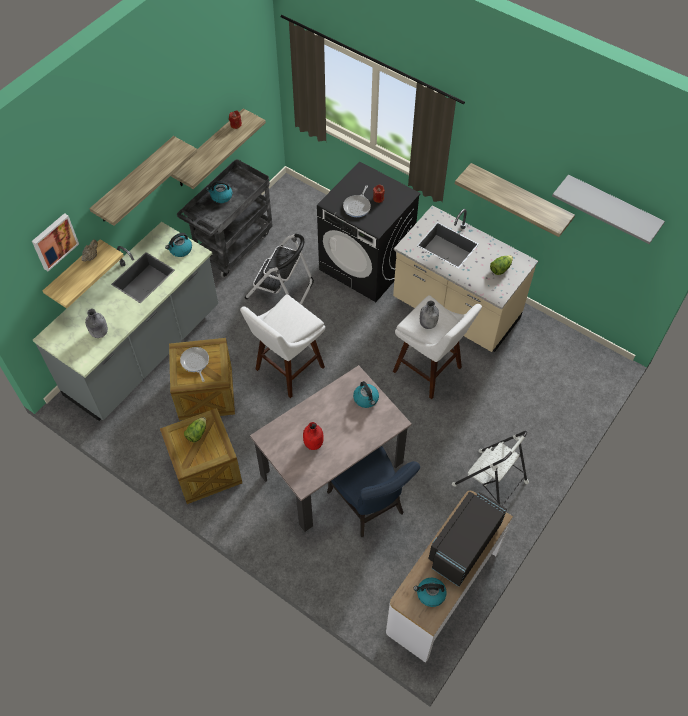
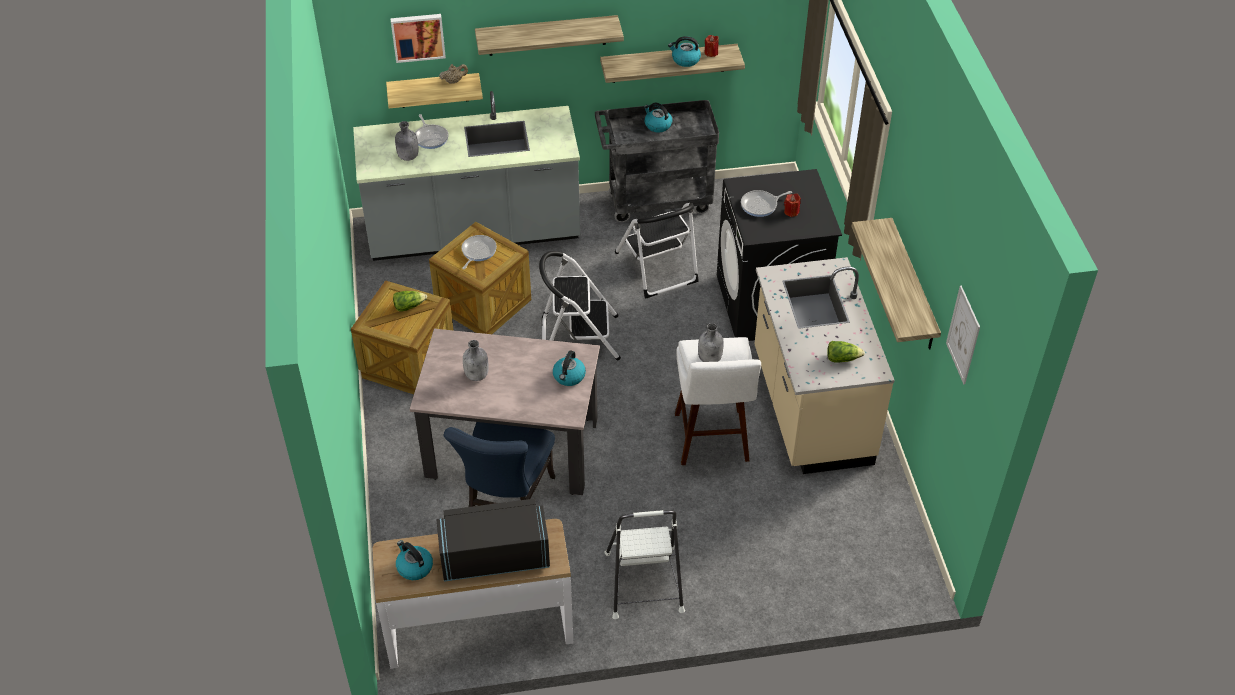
camera: 45 degrees right, 10 degrees down
kettle [165,233,192,257] -> kettle moved to [668,36,701,67]
white stool [240,294,325,398] -> step ladder [539,251,621,360]
red bottle [303,422,324,450] -> grey bottle [463,340,489,381]
grey shelf [552,174,665,244] -> picture [946,286,980,384]
none -> frying pan [415,114,449,149]

